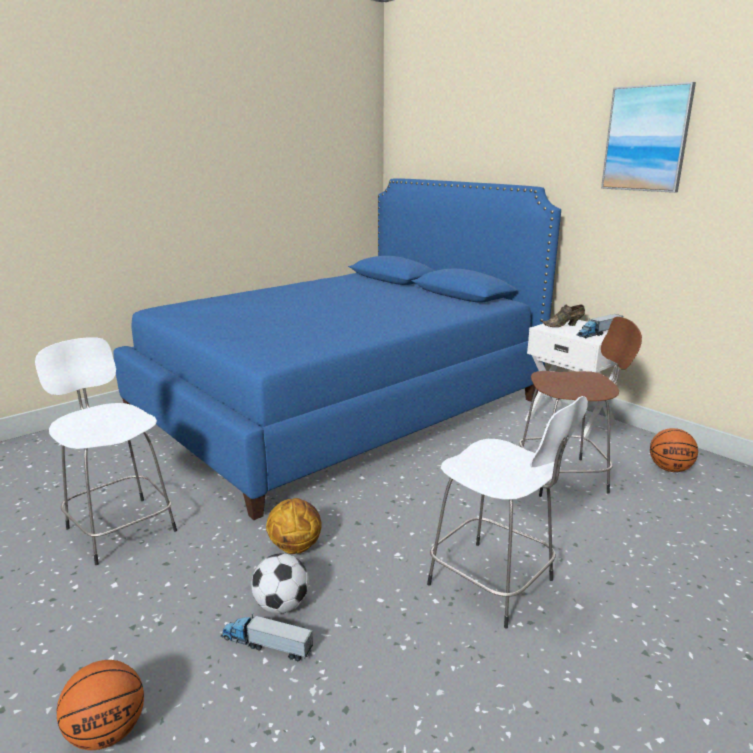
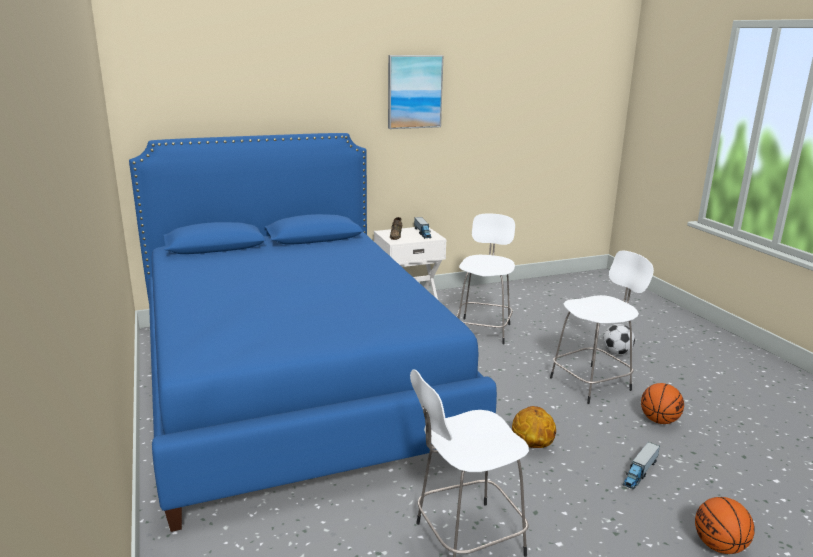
camera: 70 degrees left, 0 degrees up
football [251,553,309,614] -> football moved to [603,324,635,355]
brown stool [519,316,642,497] -> white stool [456,213,515,344]
basketball [650,428,698,472] -> basketball moved to [641,383,684,424]

